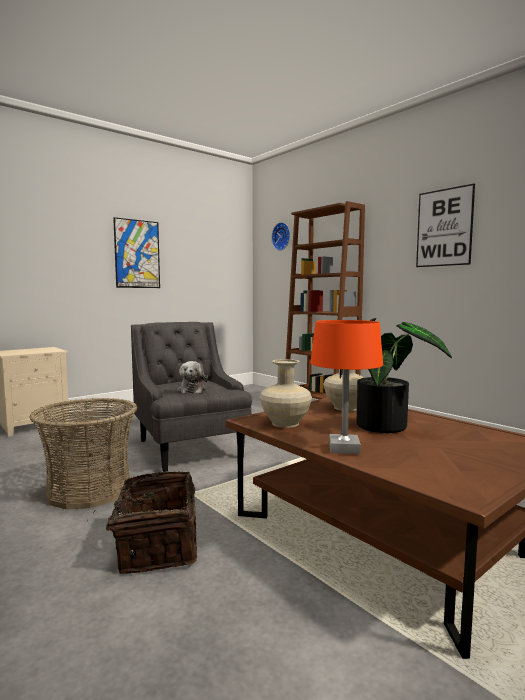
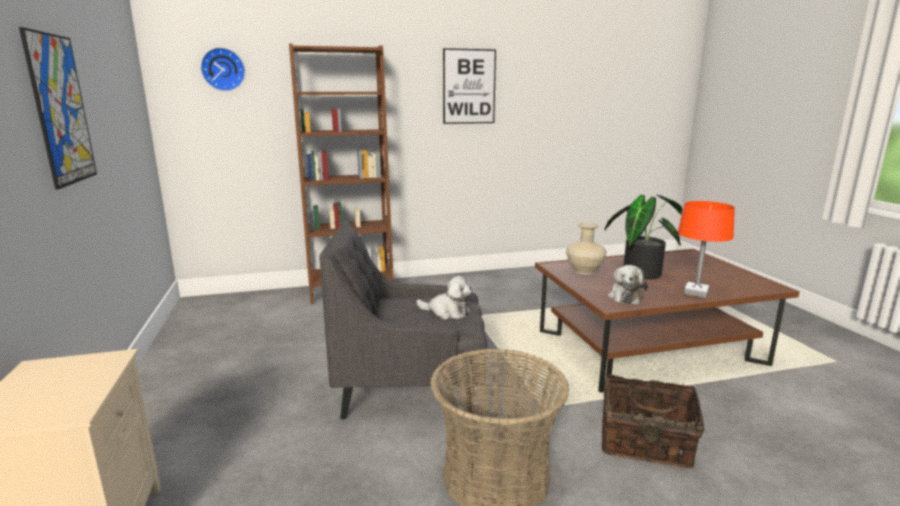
camera: 65 degrees left, 10 degrees up
beige vase [260,359,312,428] -> plush toy [608,265,648,304]

